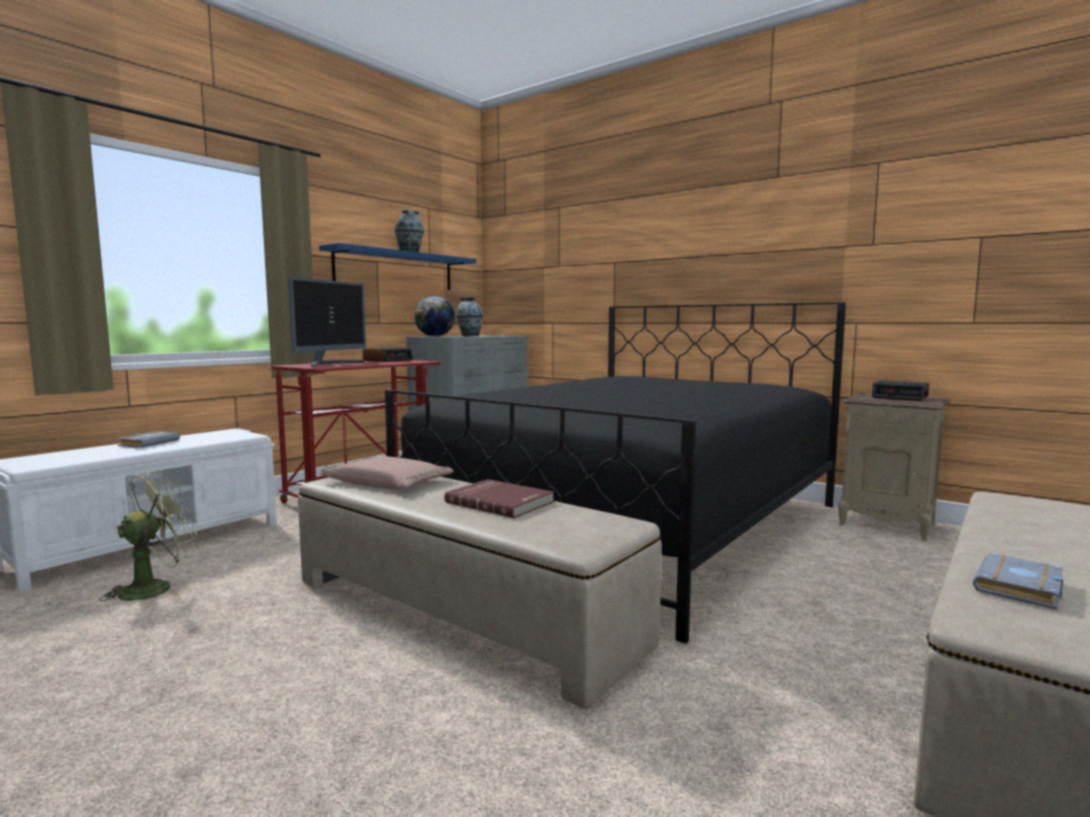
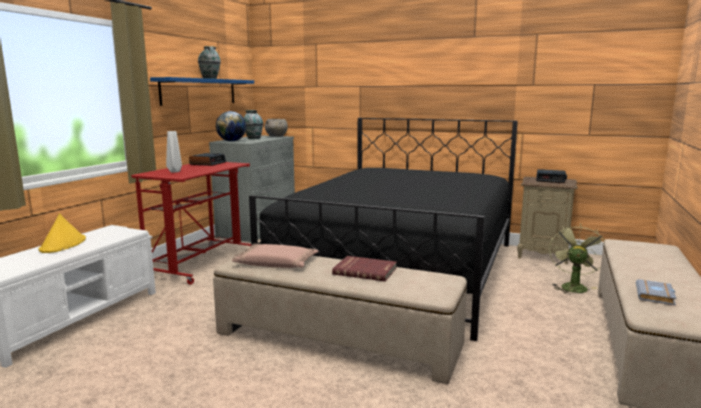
camera: 15 degrees left, 5 degrees up
green fan [99,470,198,601] -> green fan moved to [549,224,604,295]
grey book [117,431,180,448] -> yellow hat [38,213,86,253]
monitor [288,277,366,367] -> grey vase [166,131,182,173]
none -> grey bowl [265,119,288,137]

